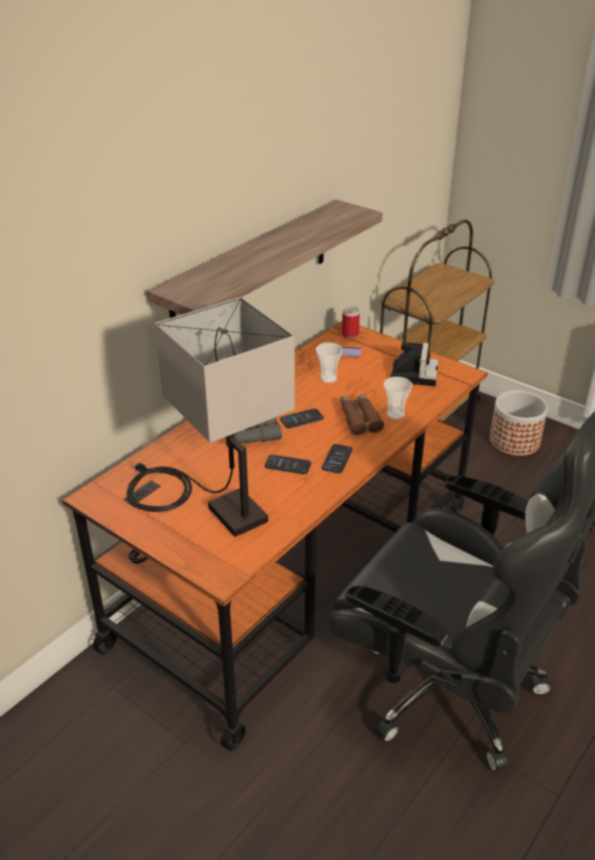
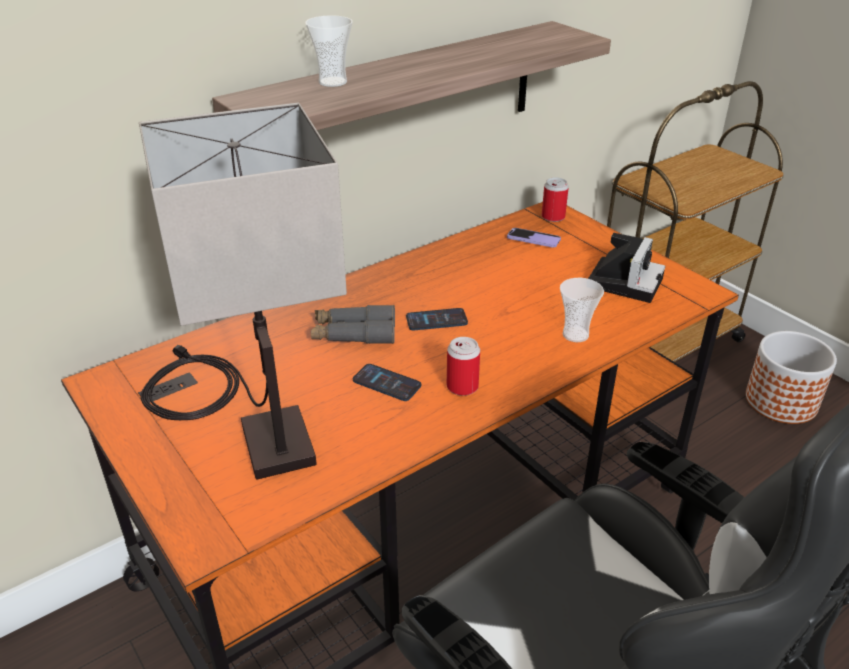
camera: 15 degrees right, 0 degrees up
cup [316,343,343,383] -> cup moved to [305,15,353,87]
phone [322,444,353,473] -> can [447,337,480,396]
brown binoculars [340,393,384,435] -> none

